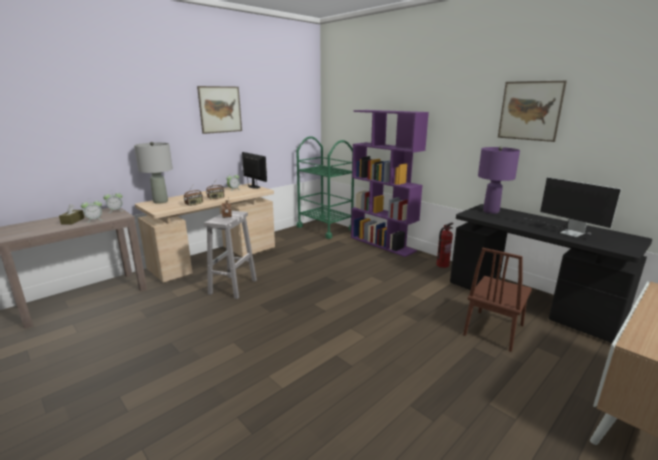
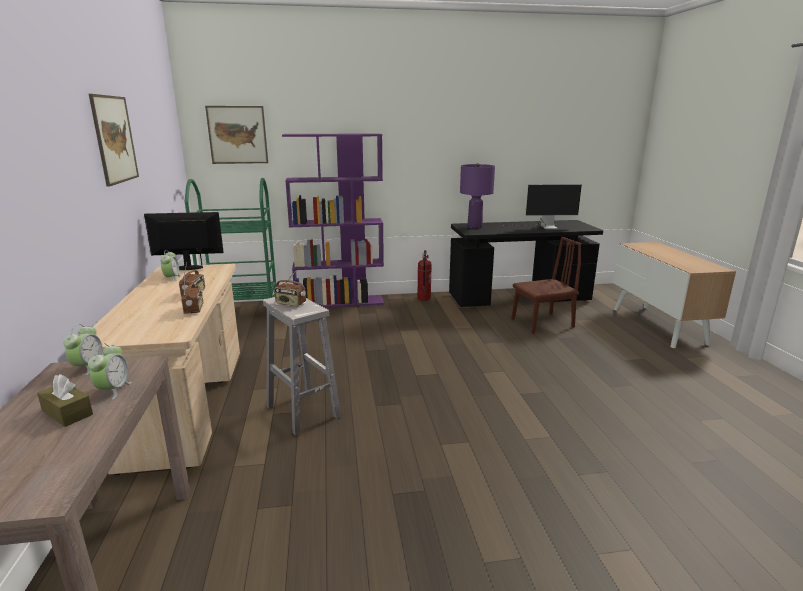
camera: 55 degrees left, 0 degrees up
grey table lamp [134,142,173,204] -> none
brown chair [463,248,532,352] -> brown chair turned 90 degrees counterclockwise [511,237,581,334]
picture [498,81,567,142] -> picture moved to [205,106,268,164]

